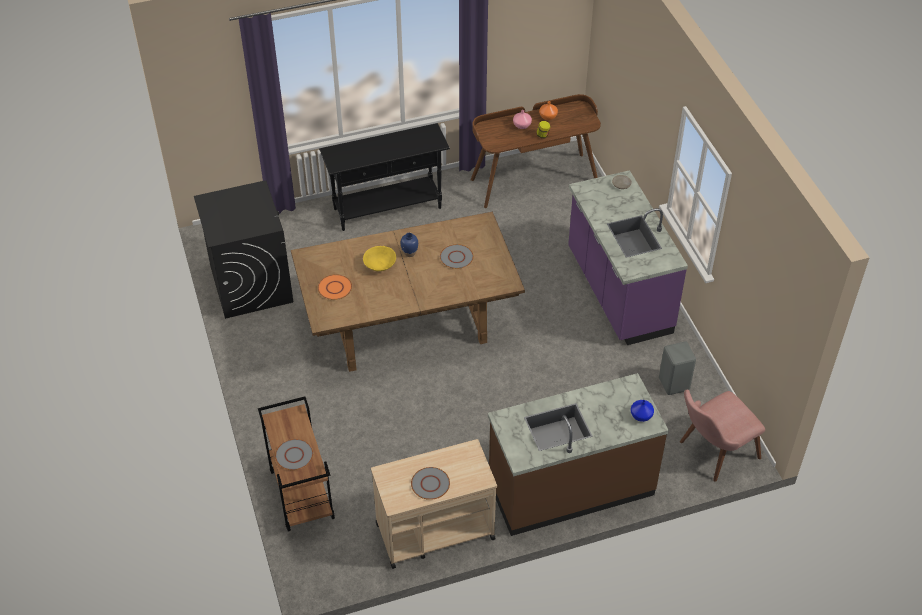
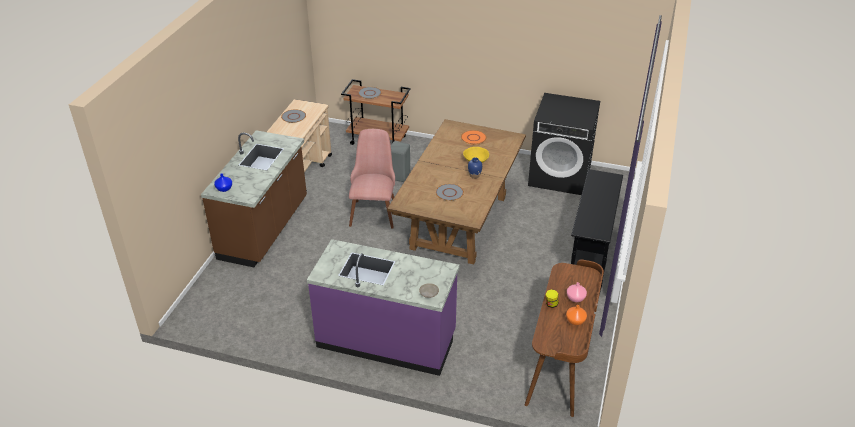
camera: 125 degrees right, 10 degrees down
grey stool [659,341,696,395] -> grey stool moved to [391,142,410,182]
pink chair [680,389,765,482] -> pink chair moved to [349,129,395,228]

